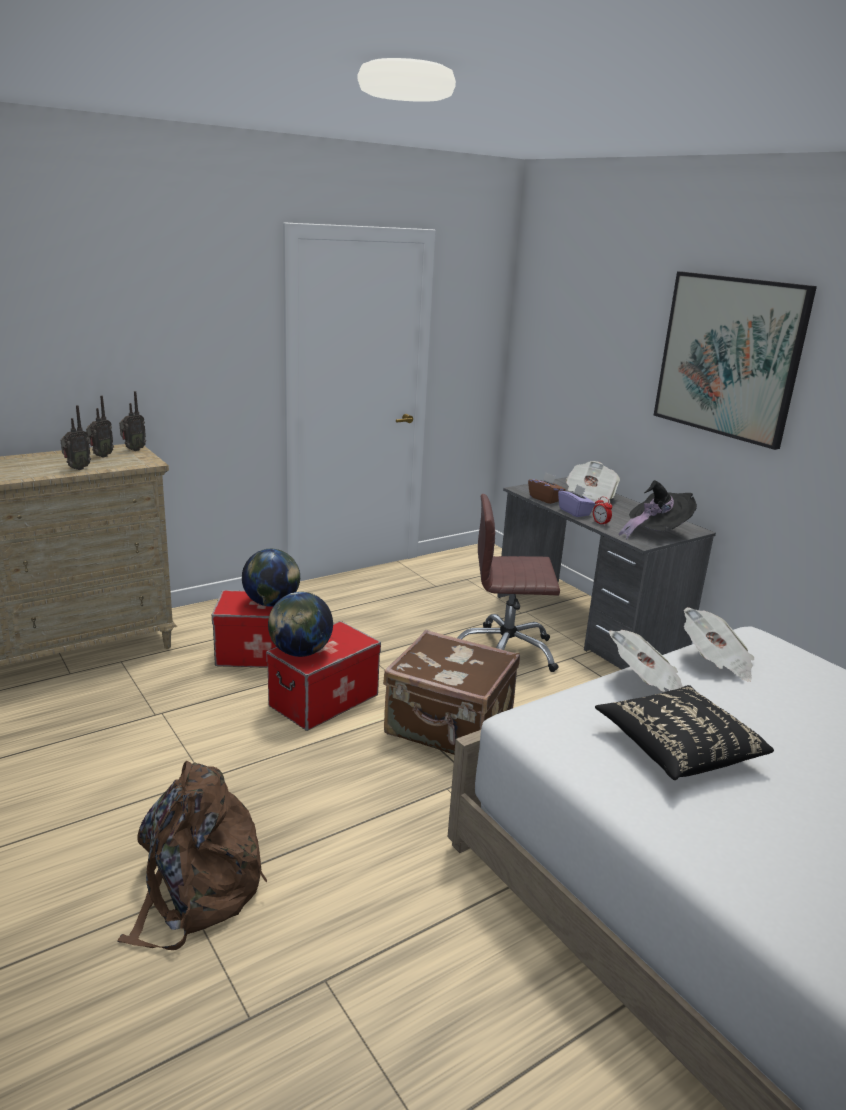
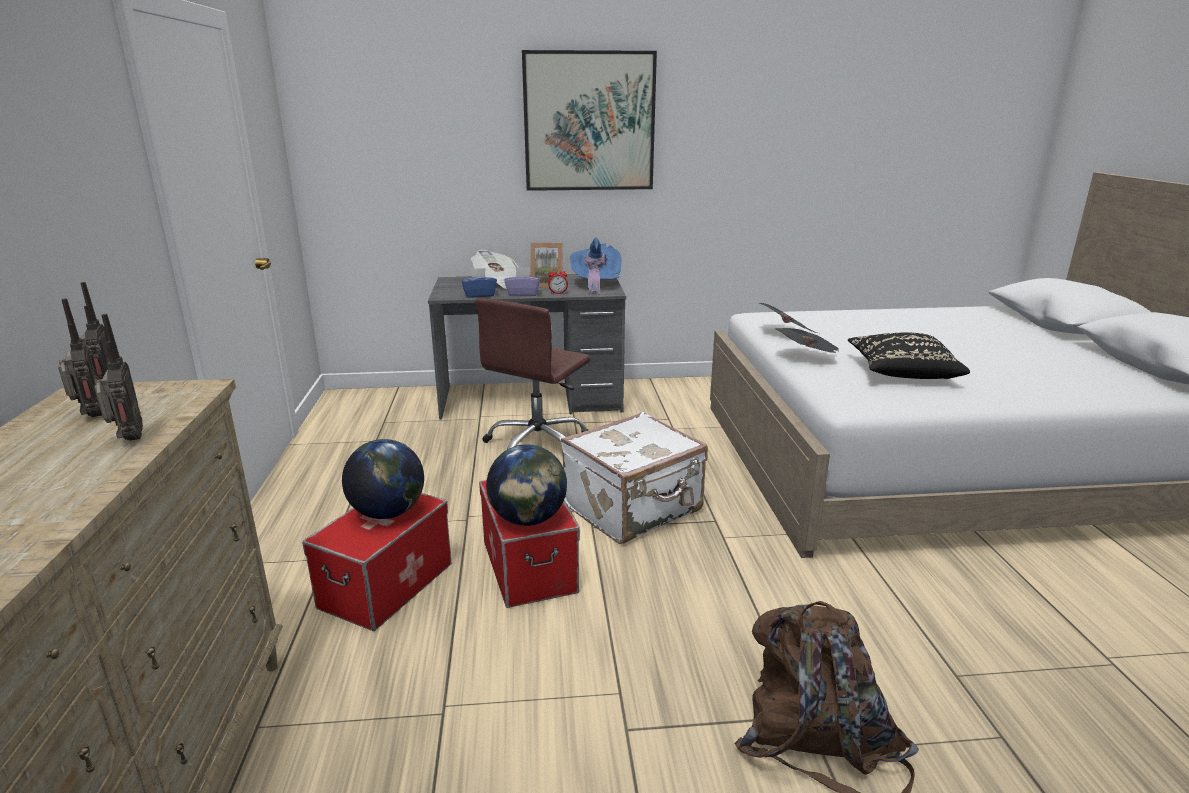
camera: 60 degrees left, 0 degrees up
brown suitcase [383,630,520,754] -> white suitcase [561,412,708,544]
brown tissue box [528,473,566,504] -> blue tissue box [461,268,497,298]
black hat [618,480,697,539] -> blue hat [570,237,622,295]
none -> picture frame [530,243,563,288]

